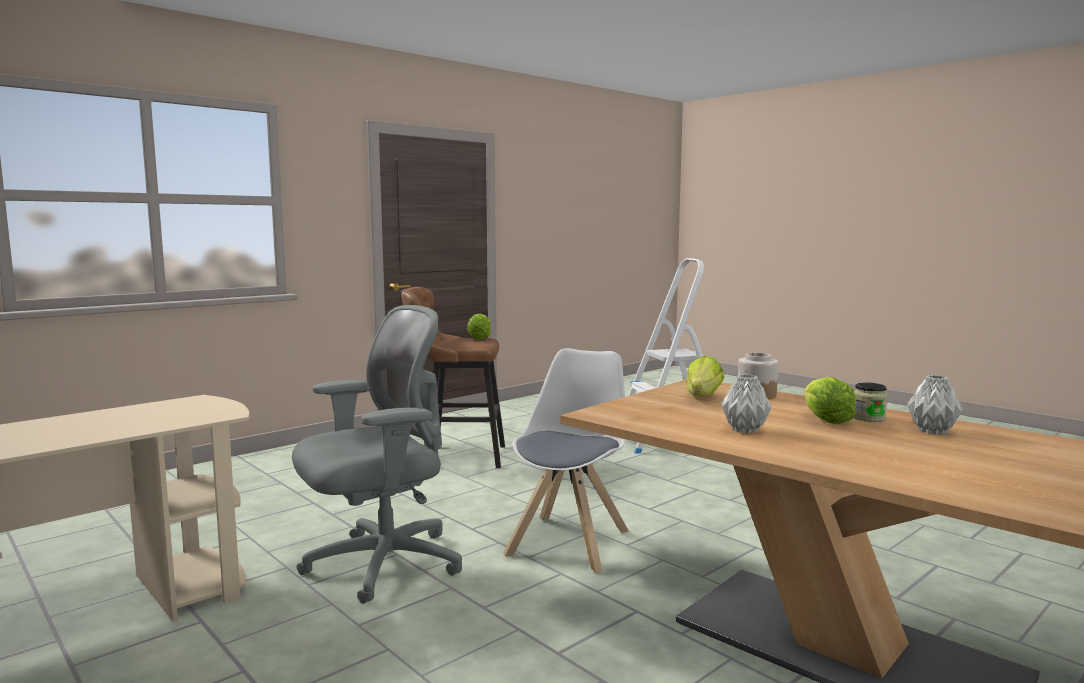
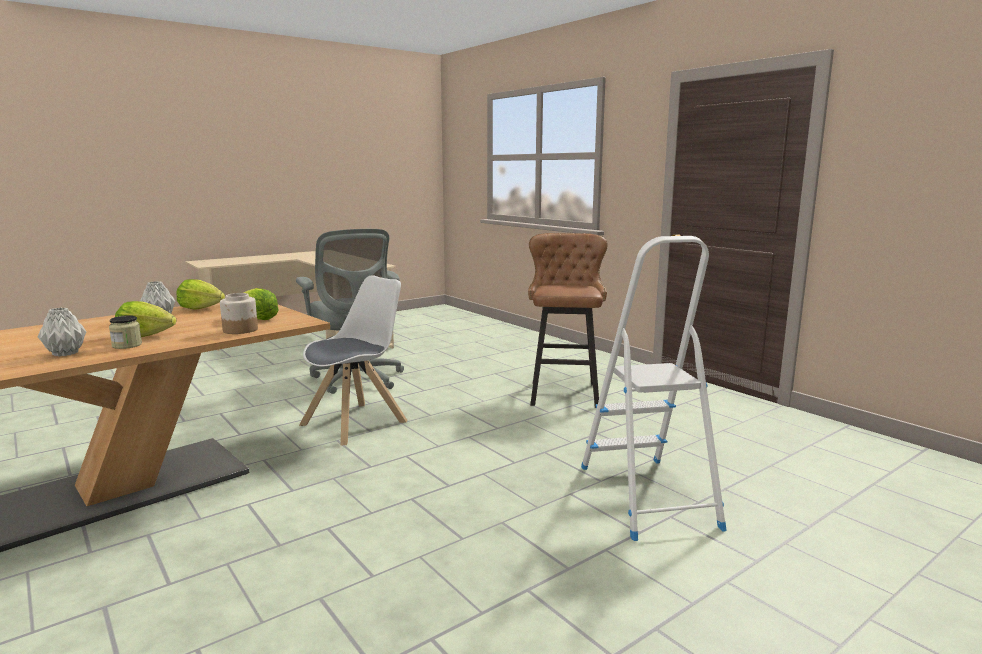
camera: 95 degrees right, 5 degrees up
lettuce [467,313,491,340] -> lettuce moved to [176,279,225,310]
chair [503,348,629,573] -> chair turned 75 degrees counterclockwise [299,275,407,445]

